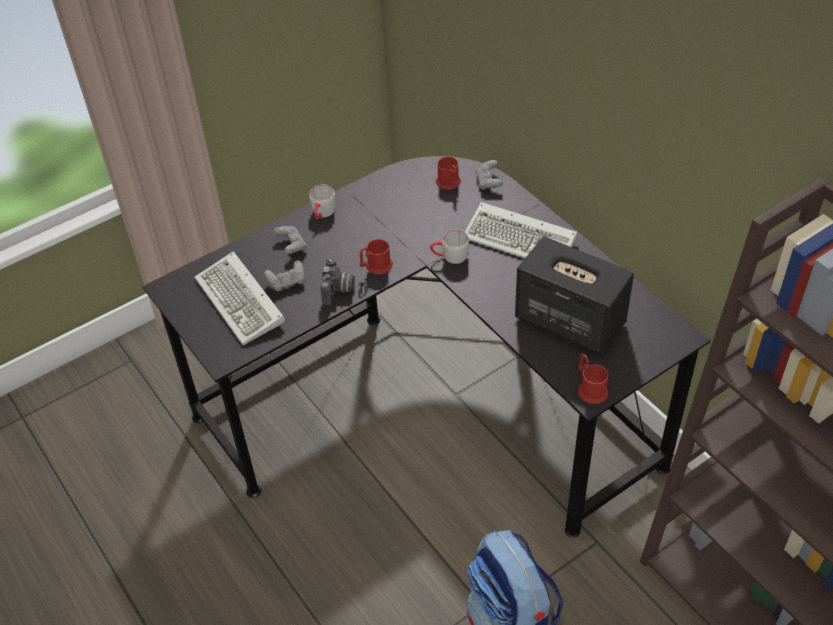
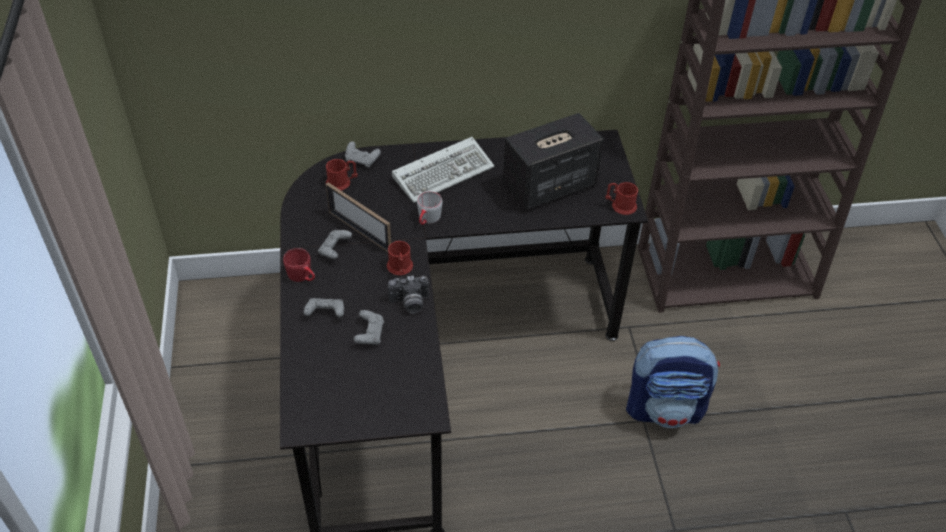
camera: 65 degrees left, 0 degrees up
keyboard [194,251,285,345] -> none
grey mug [309,185,335,219] -> red mug [283,248,315,282]
camera [320,258,355,305] -> camera turned 135 degrees clockwise [388,276,429,314]
none -> grey game controller [318,230,352,259]
none -> picture frame [326,182,391,252]

